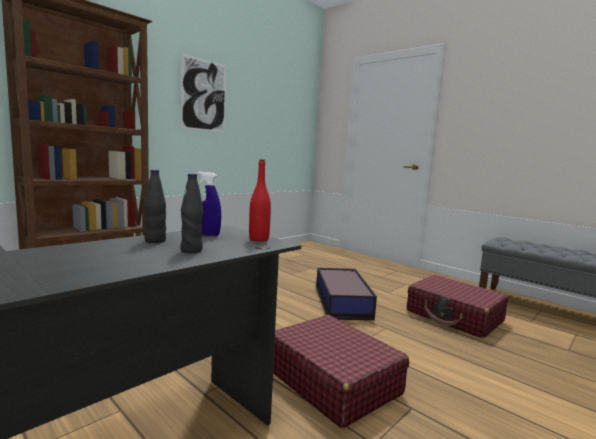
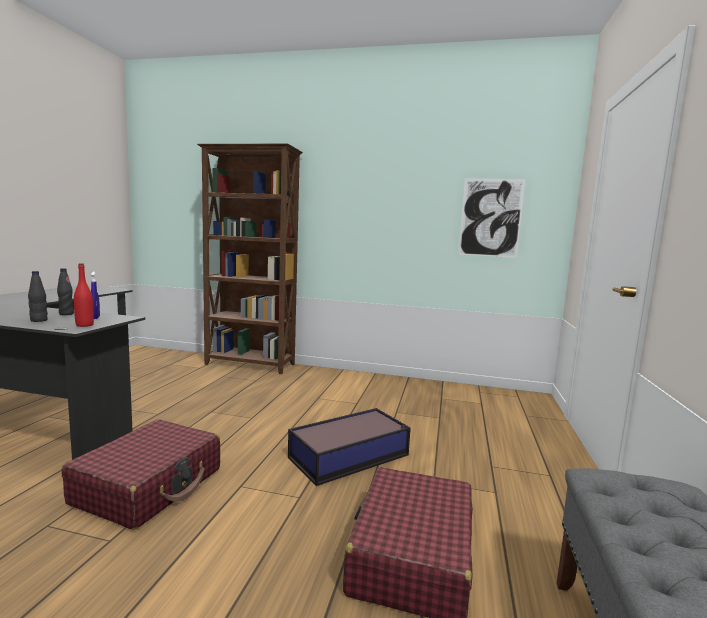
camera: 60 degrees right, 0 degrees up
picture [181,53,226,132] -> picture moved to [458,178,525,258]

